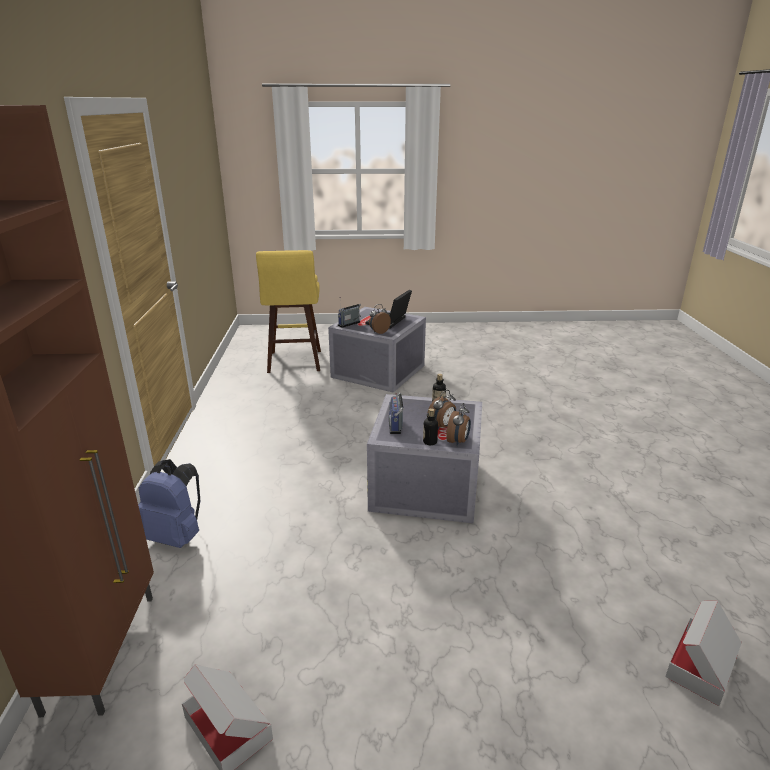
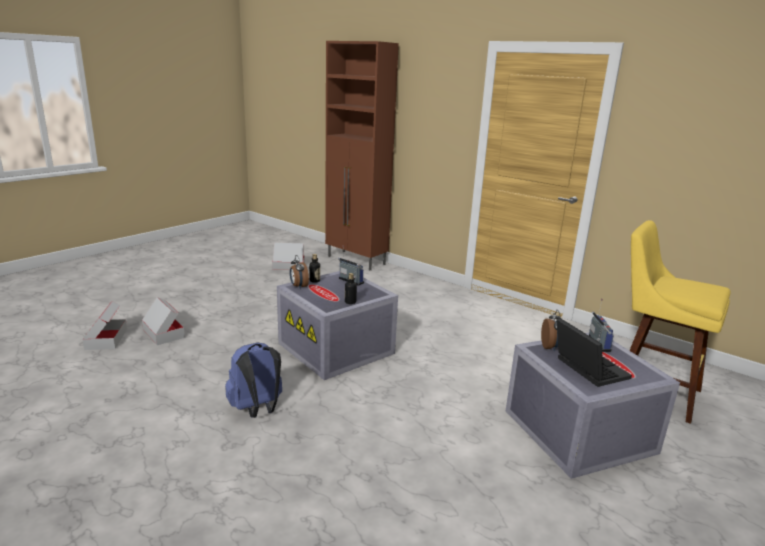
camera: 130 degrees right, 5 degrees down
blue backpack [138,459,200,548] -> blue backpack moved to [225,343,282,418]
alarm clock [427,390,456,430] -> none
none -> cardboard box [142,297,185,345]

